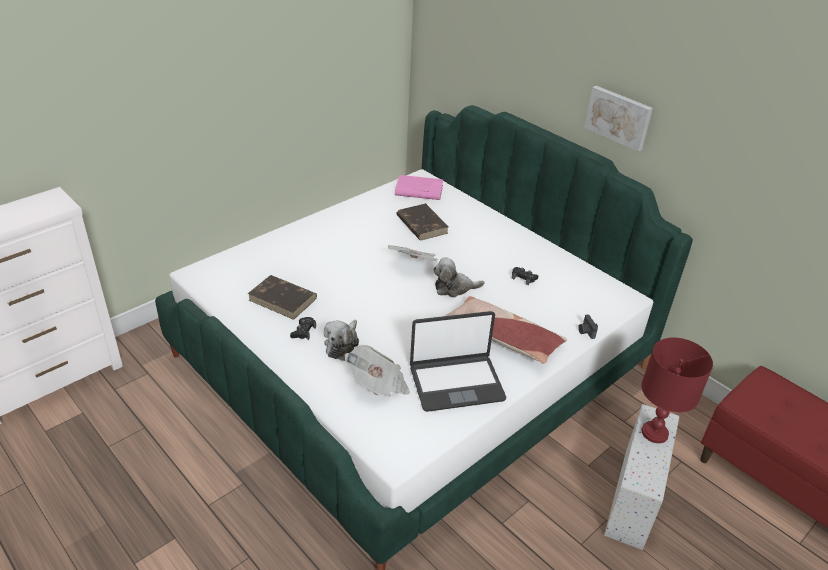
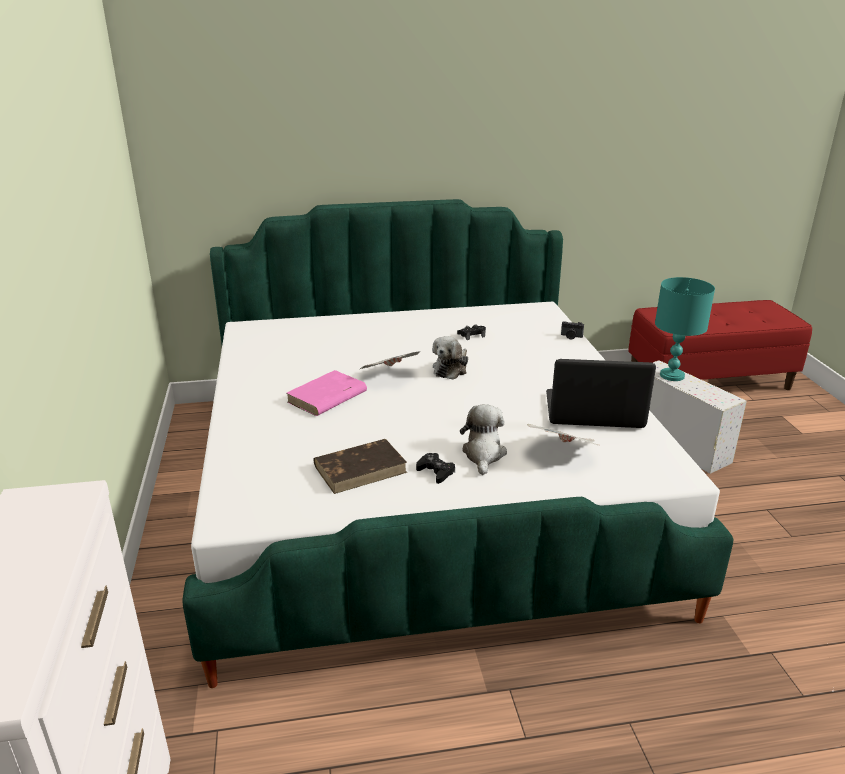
camera: 55 degrees left, 10 degrees down
plush toy [324,319,359,361] -> plush toy turned 135 degrees counterclockwise [460,404,507,475]
pink book [395,175,443,200] -> pink book moved to [287,370,367,416]
brown book [396,203,449,240] -> none
laptop [410,311,506,412] -> laptop turned 105 degrees counterclockwise [546,359,656,428]
pillow [445,296,567,364] -> none
picture [584,86,653,151] -> none
red table lamp [641,337,713,443] -> turquoise table lamp [655,277,715,381]

